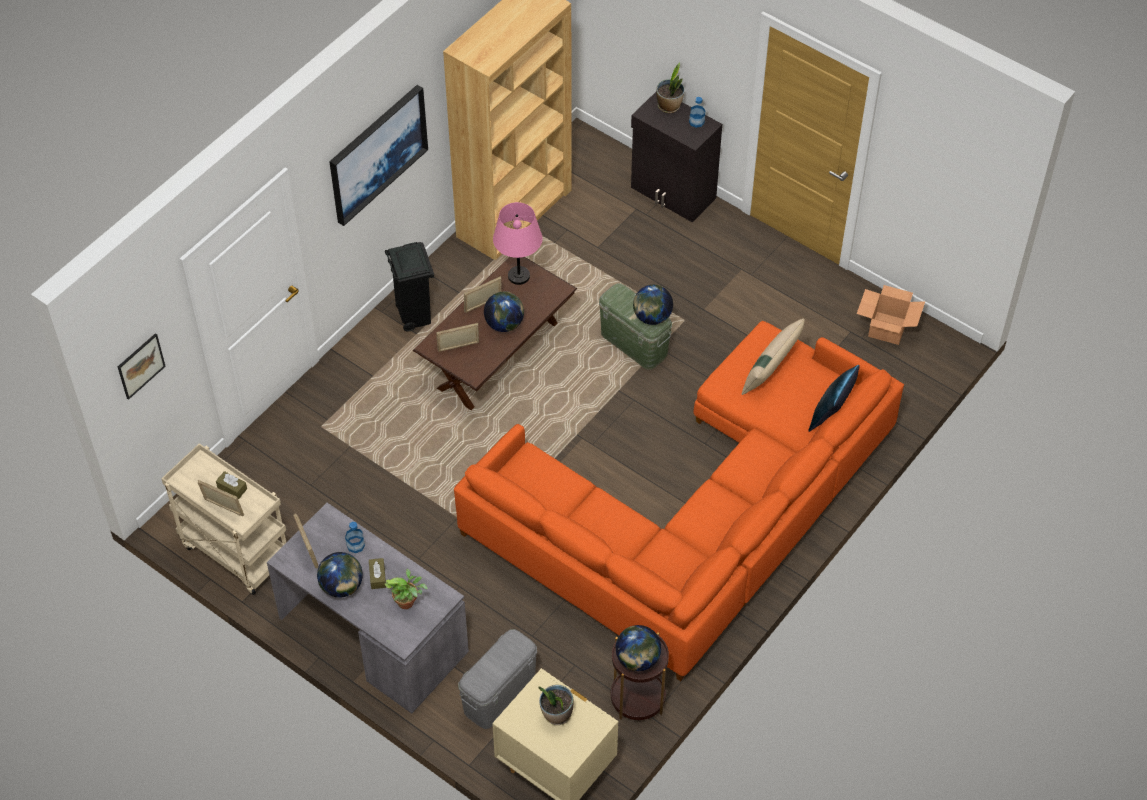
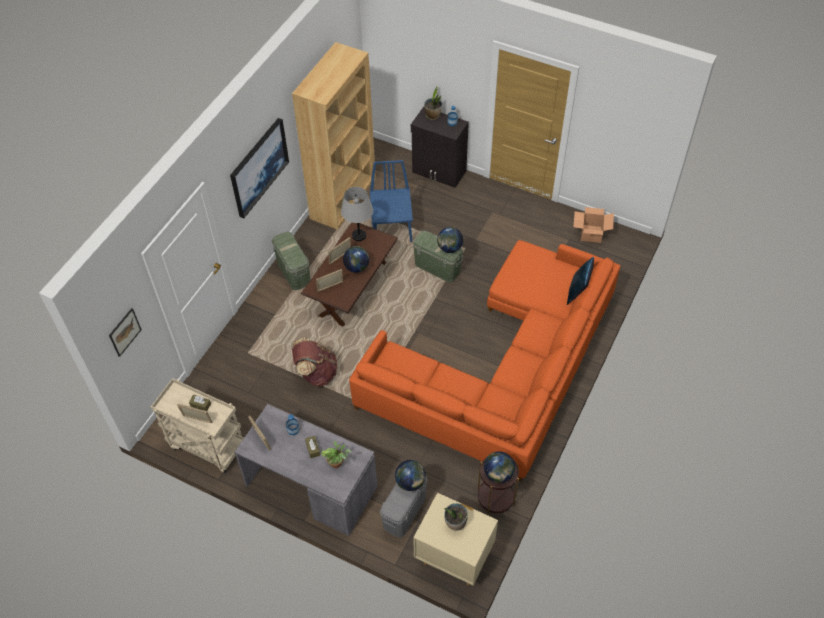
camera: 10 degrees left, 0 degrees up
globe [317,552,363,598] -> globe moved to [395,460,426,491]
black trash can [385,242,434,332] -> green storage box [272,232,310,290]
pink table lamp [493,202,542,285] -> grey table lamp [341,187,373,241]
beige pillow [741,319,805,395] -> none
none -> brown backpack [292,338,338,386]
none -> blue chair [370,160,413,242]

